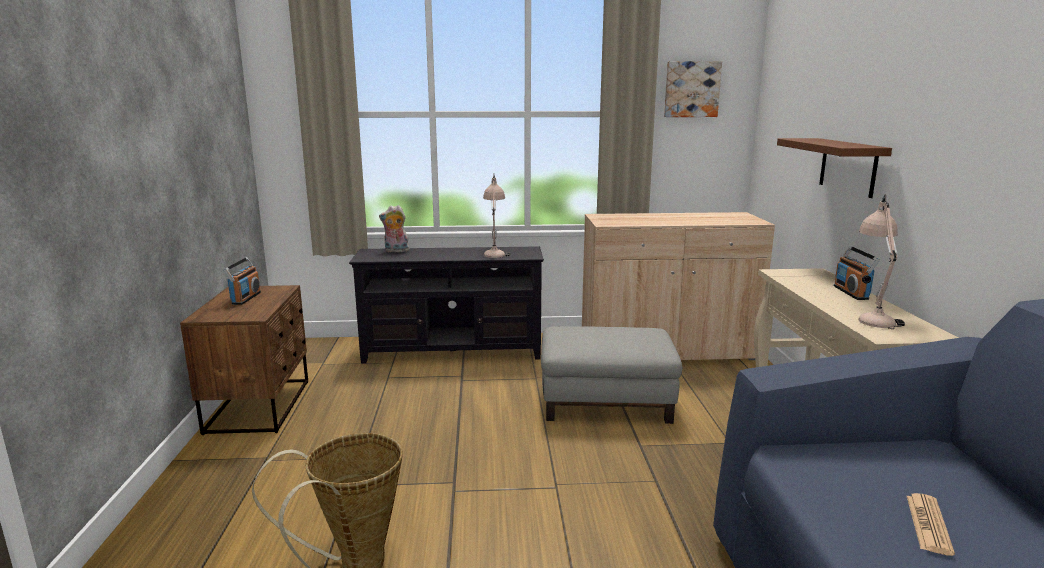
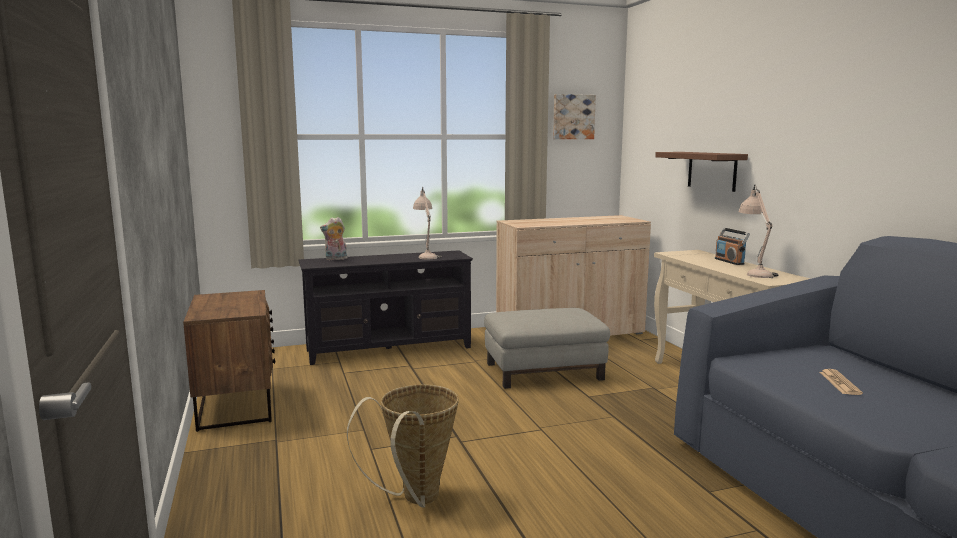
camera: 15 degrees left, 5 degrees down
radio [223,257,261,305] -> none

